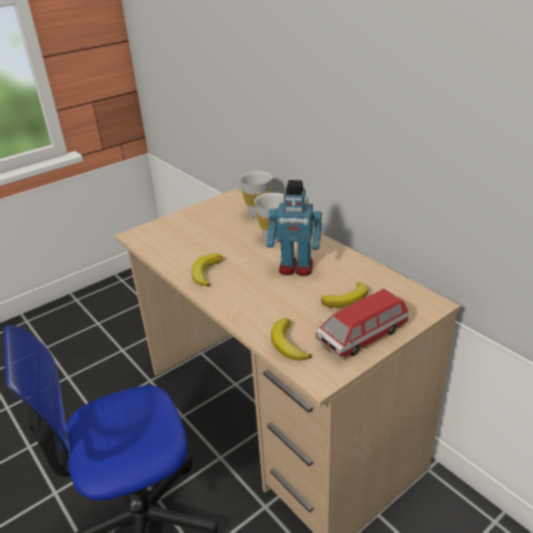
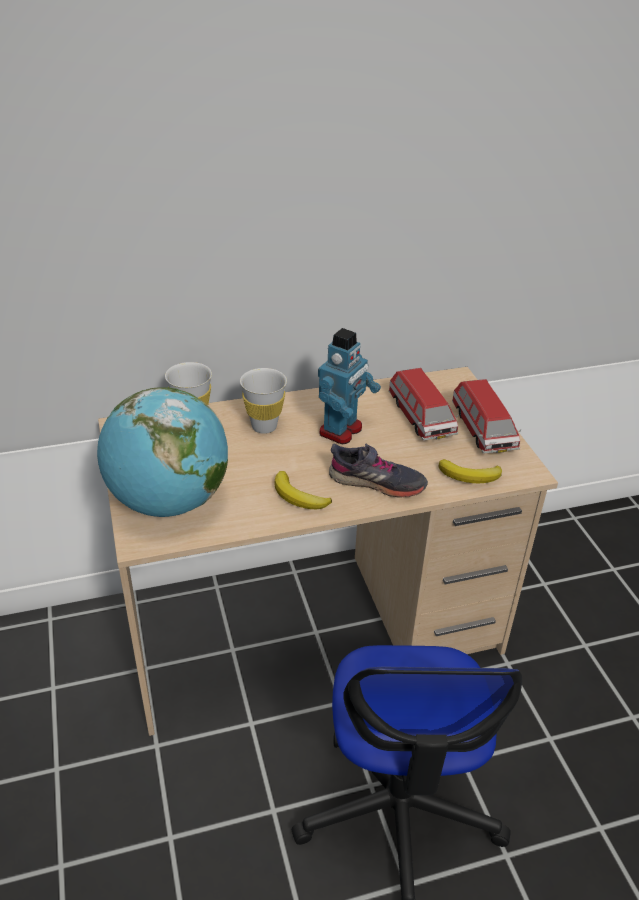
camera: 70 degrees left, 5 degrees up
banana [321,283,369,308] -> toy car [389,368,458,441]
none -> globe [97,387,228,517]
none -> grey shoe [329,443,428,497]

